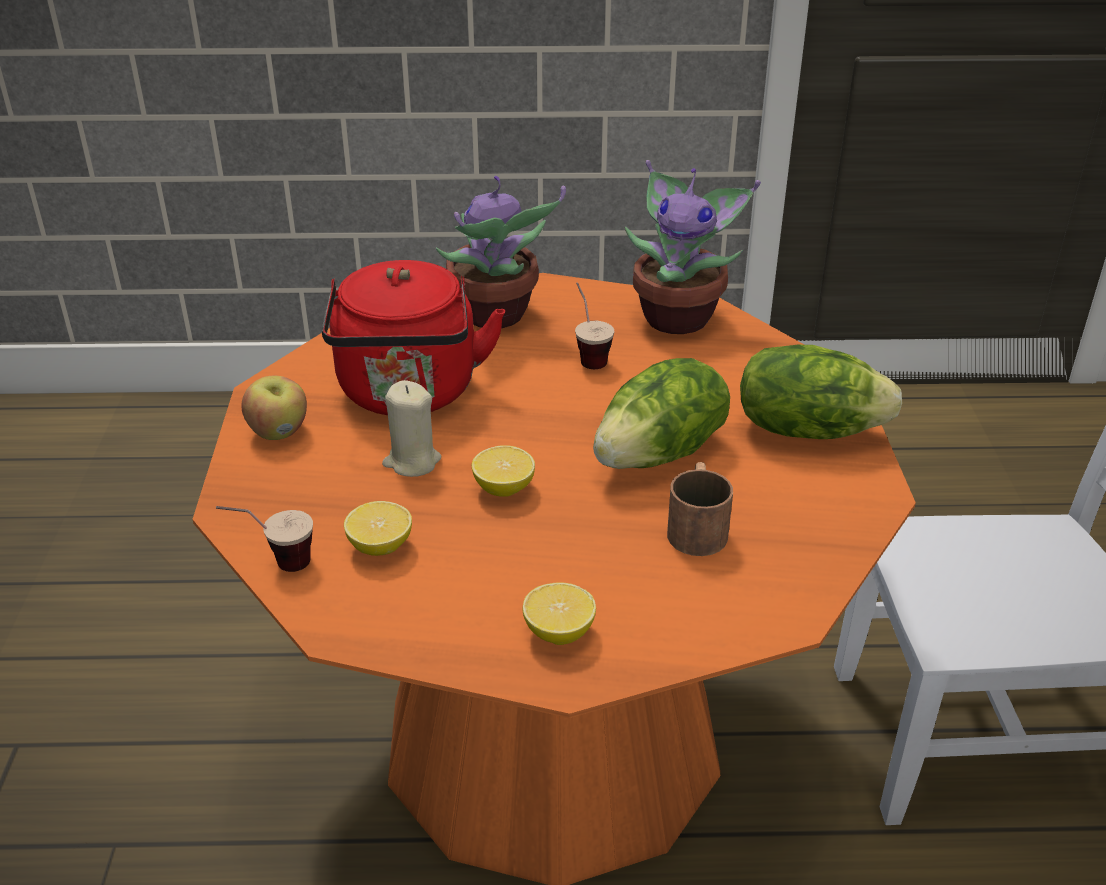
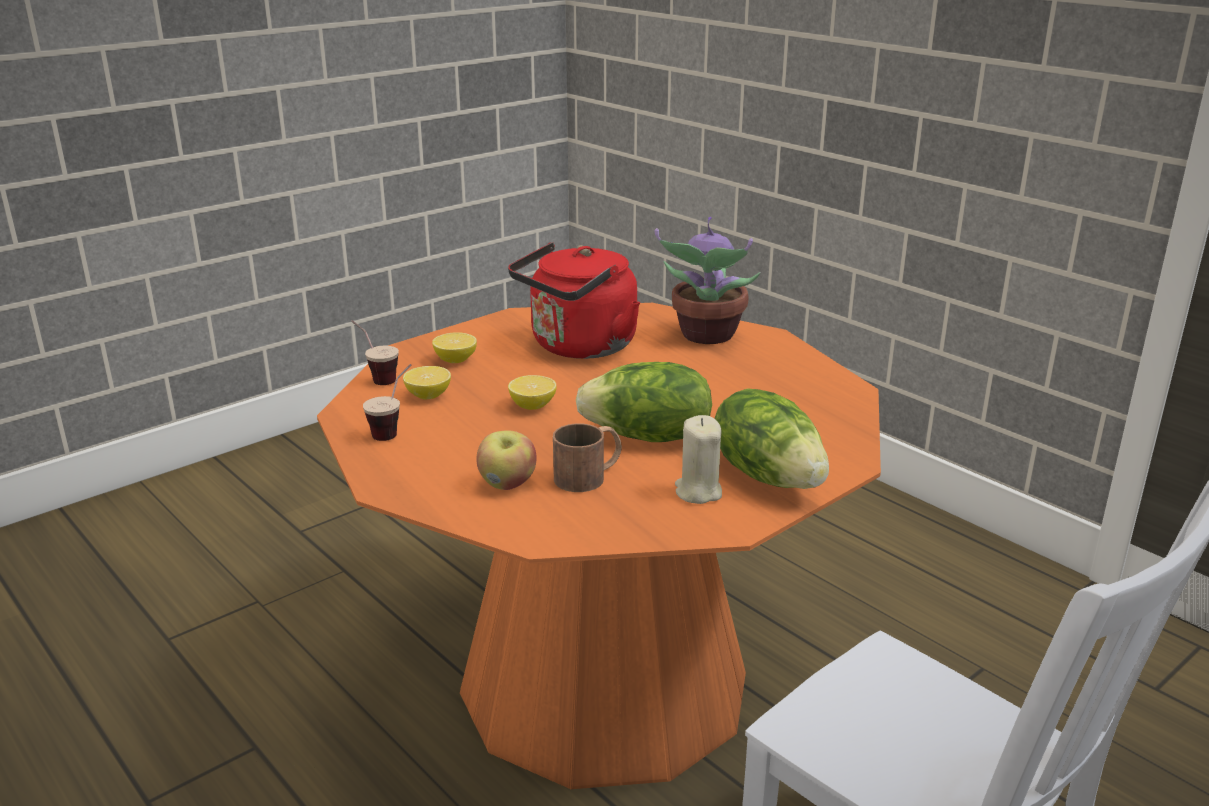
camera: 50 degrees right, 10 degrees down
apple [241,376,307,440] -> apple moved to [477,430,536,490]
beige candle [382,380,441,477] -> beige candle moved to [675,415,722,504]
lemon [522,582,596,645] -> lemon moved to [432,332,477,363]
cup [575,282,614,369] -> cup moved to [363,364,412,441]
potted plant [625,160,761,334] -> none

